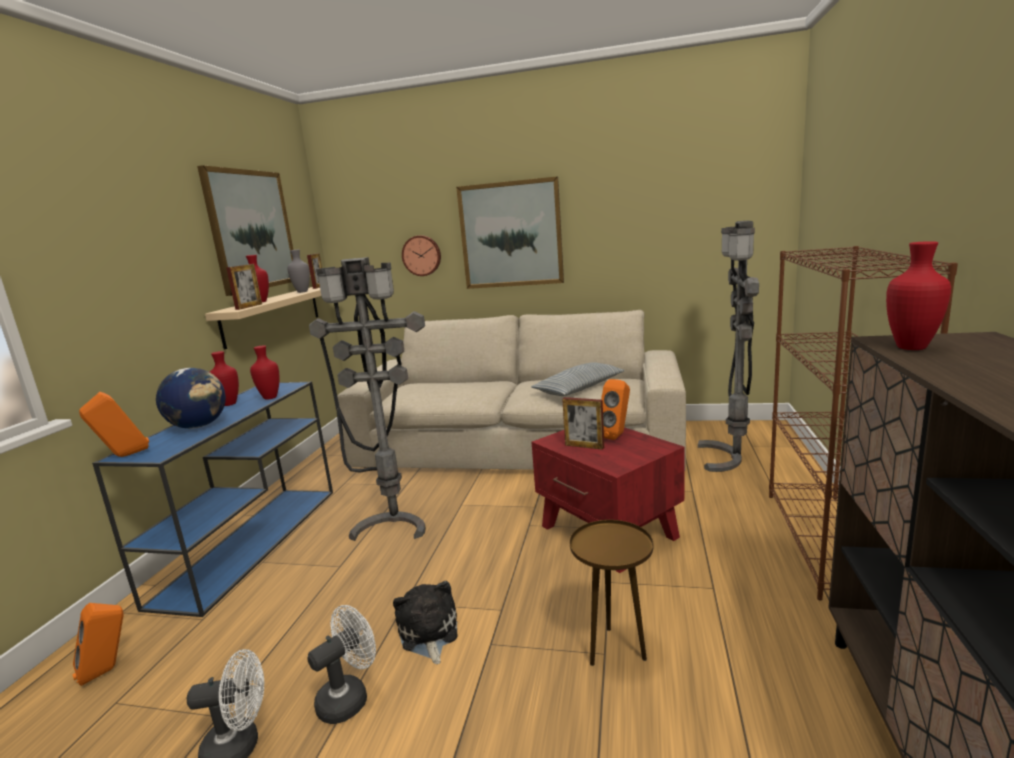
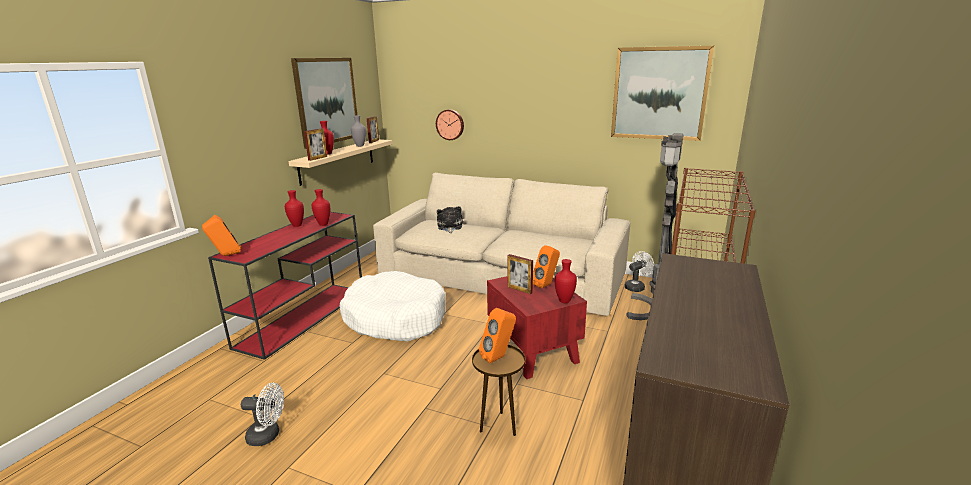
camera: 10 degrees right, 5 degrees up
orange speaker [72,603,124,686] -> orange speaker moved to [479,308,516,364]
blue console table [92,382,333,617] -> red console table [208,212,362,360]
globe [156,368,226,429] -> none
white fan [307,605,376,724] -> white fan moved to [625,251,654,292]
grey floor lamp [309,257,425,541] -> white dog bed [340,271,446,341]
plush toy [393,581,457,664] -> plush toy moved to [437,206,463,233]
picture [456,176,564,289] -> picture moved to [611,46,714,141]
pillow [531,362,625,396] -> none
red vase [886,241,951,350] -> red vase moved to [555,259,577,303]

